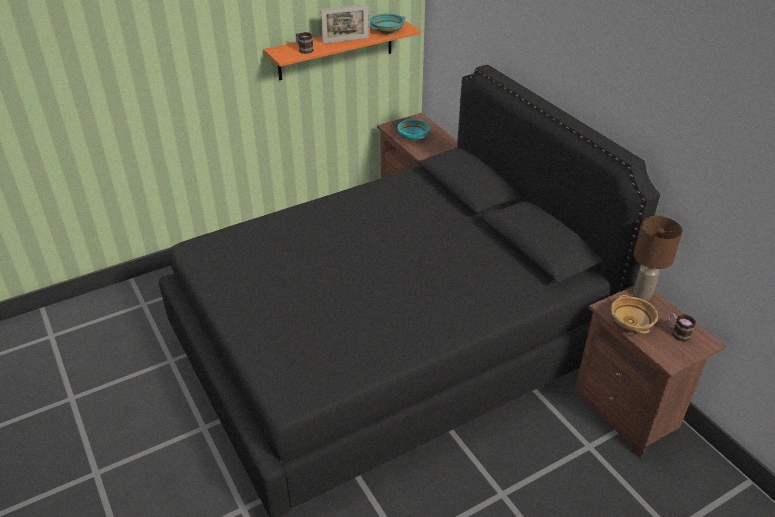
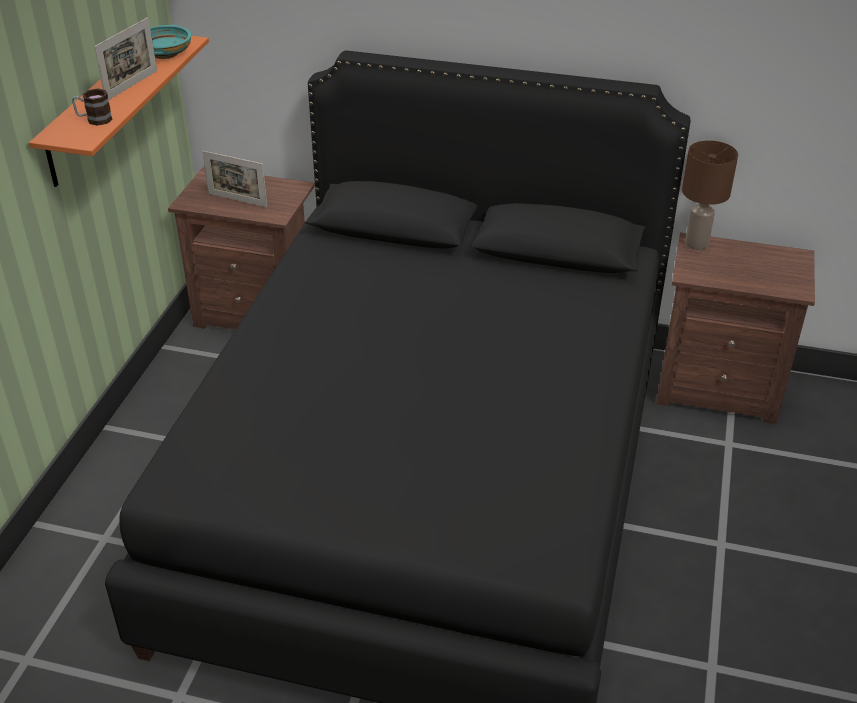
camera: 45 degrees left, 0 degrees up
turquoise bowl [397,119,430,140] -> picture frame [202,151,267,207]
beige bowl [611,295,658,334] -> none
mug [668,313,696,342] -> none

